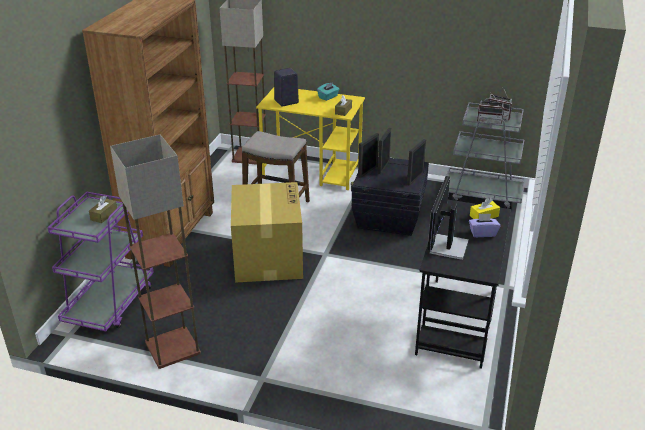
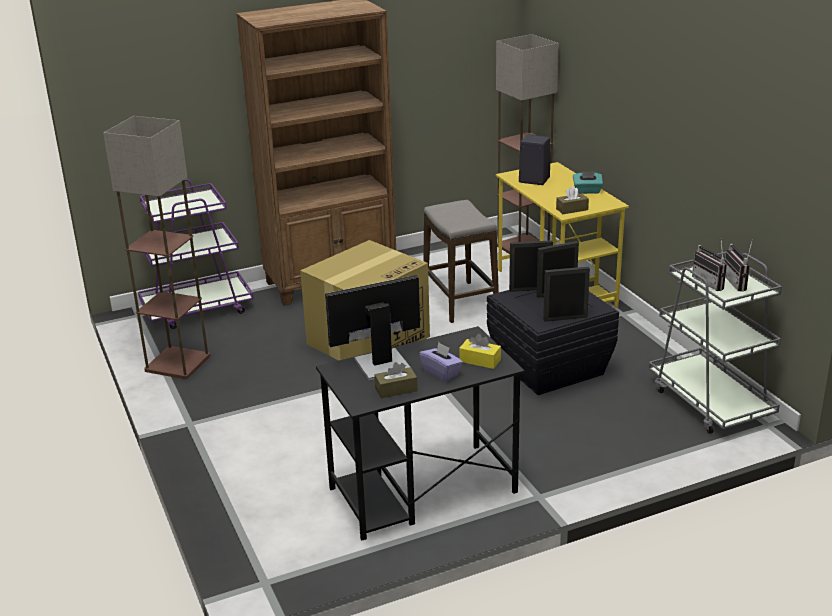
camera: 50 degrees right, 5 degrees down
brown tissue box [89,196,117,223] -> brown tissue box moved to [374,362,418,398]

